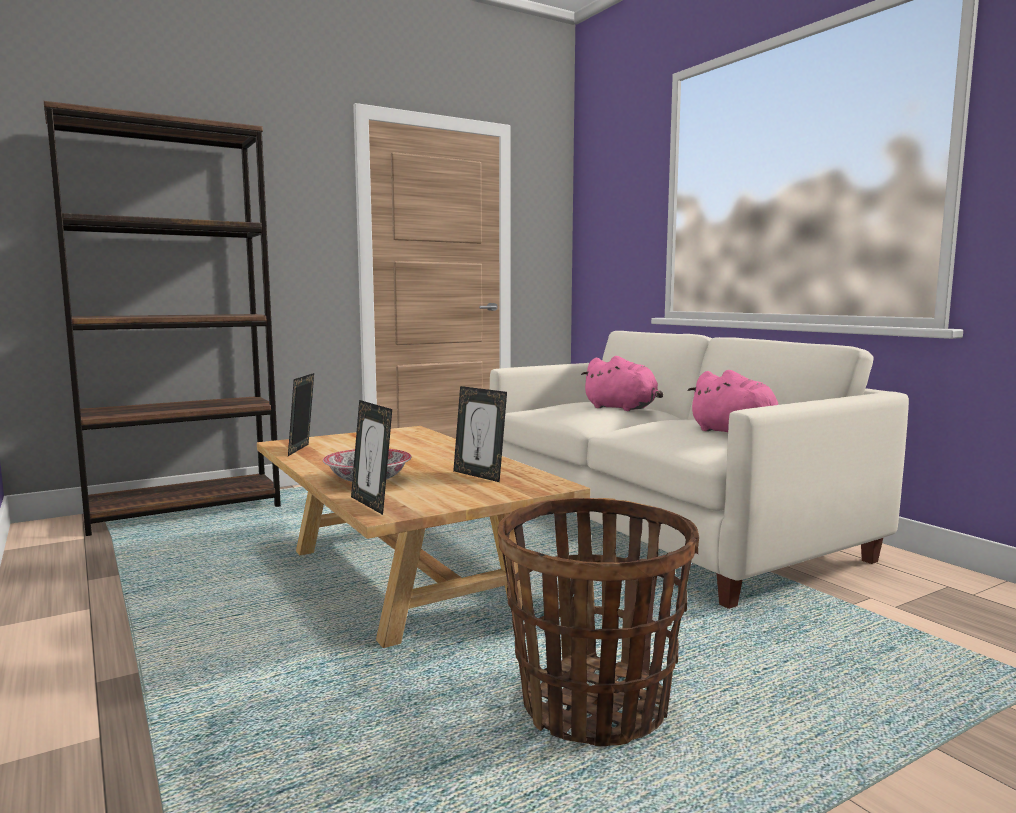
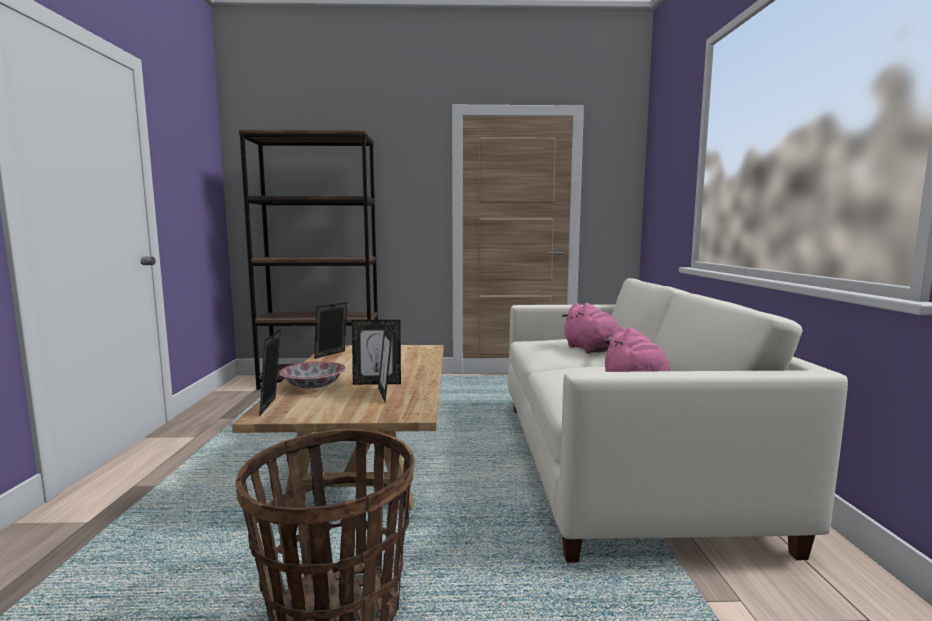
camera: 30 degrees right, 0 degrees up
none -> picture frame [352,320,401,385]

